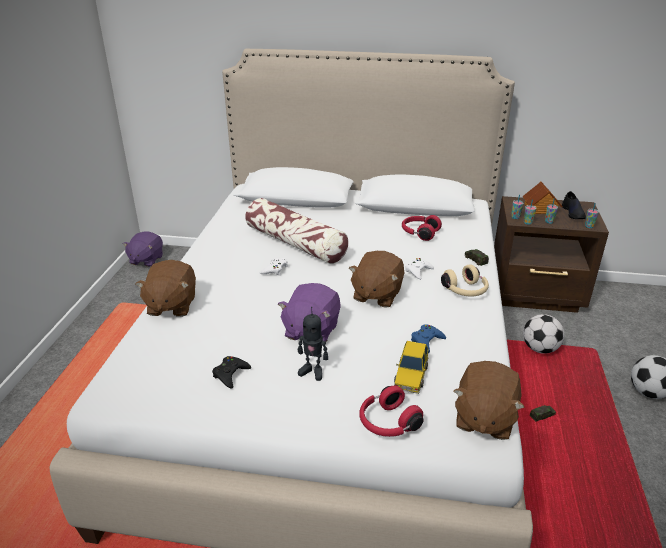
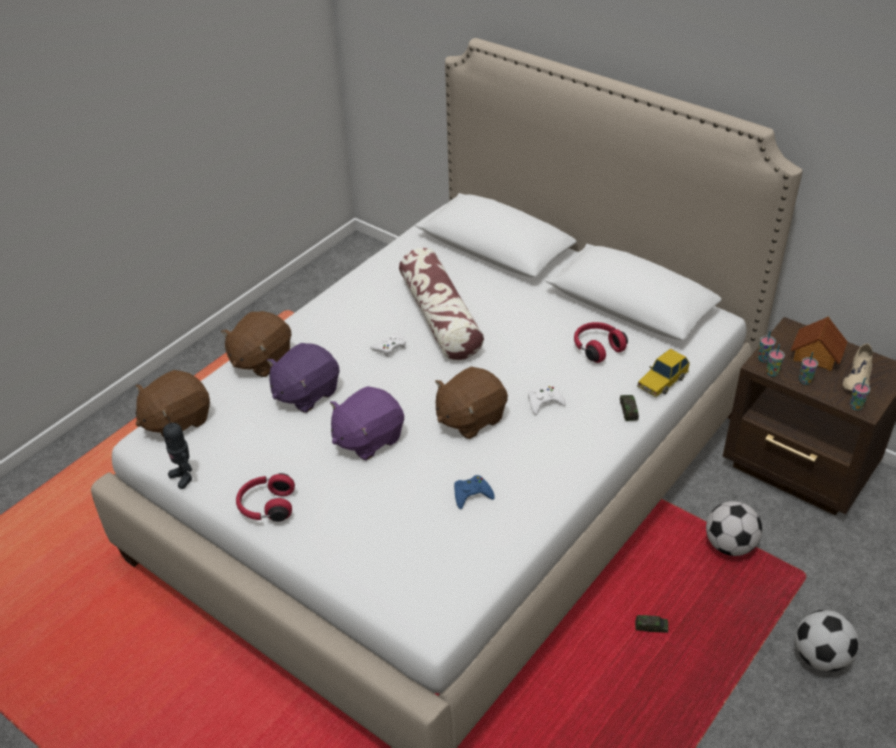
camera: 30 degrees right, 10 degrees up
purple plush toy [123,231,163,267] -> purple plush toy moved to [267,343,340,413]
black game controller [212,356,251,389] -> none
toy robot [298,307,328,381] -> toy robot moved to [163,417,192,489]
red headphones [359,385,424,437] -> red headphones moved to [236,473,295,522]
toy car [394,341,429,394] -> toy car moved to [637,349,690,398]
beige headphones [441,264,489,297] -> none
brown plush toy [454,361,525,440] -> brown plush toy moved to [135,370,210,437]
black shoe [562,191,586,219] -> beige shoe [843,343,873,391]

